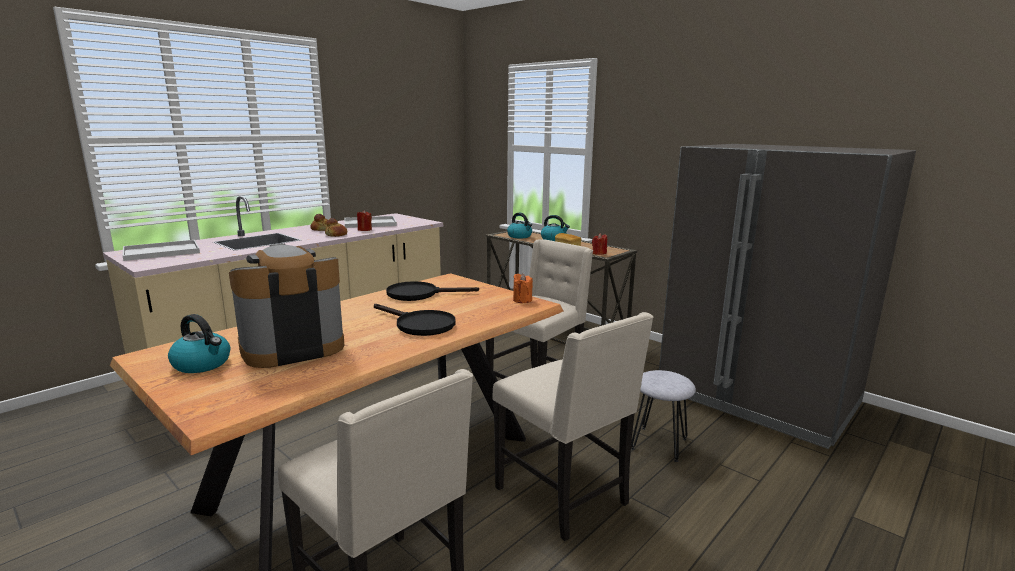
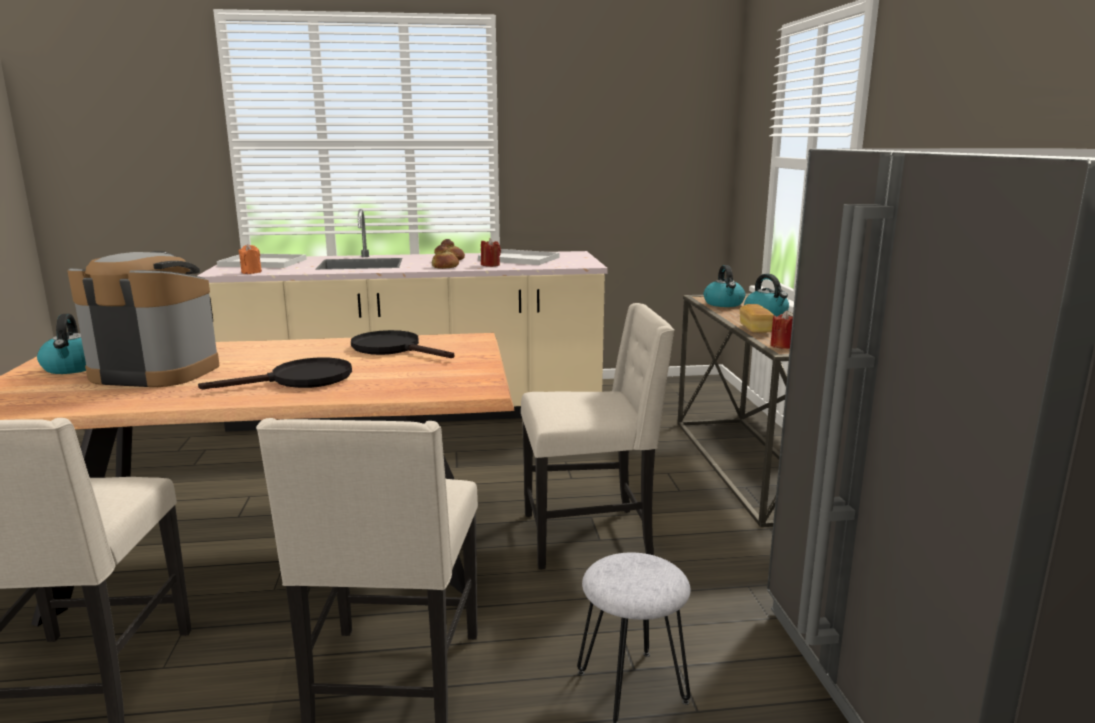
camera: 40 degrees right, 0 degrees up
black frying pan [374,304,456,336] -> black frying pan turned 105 degrees counterclockwise [198,358,352,390]
orange candle [513,273,533,303] -> orange candle moved to [238,244,262,274]

